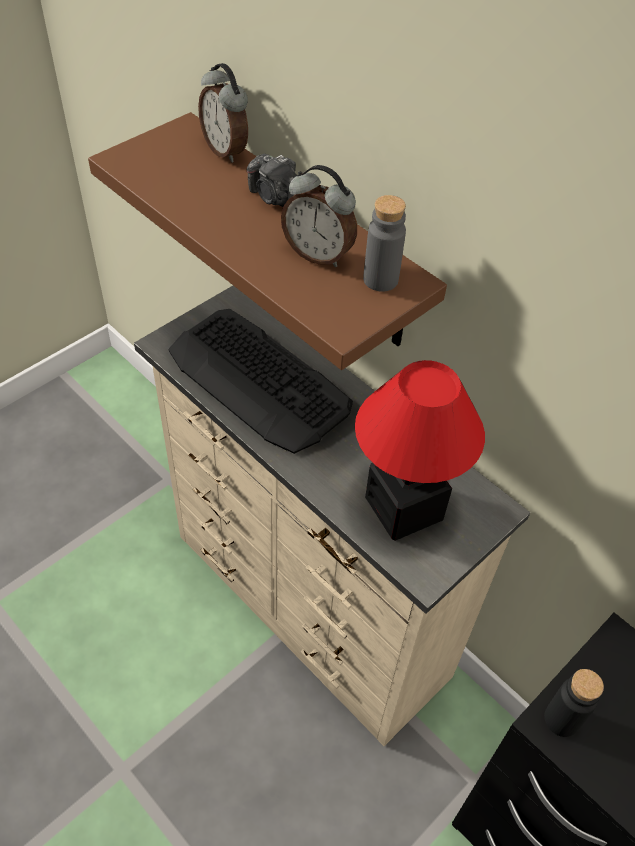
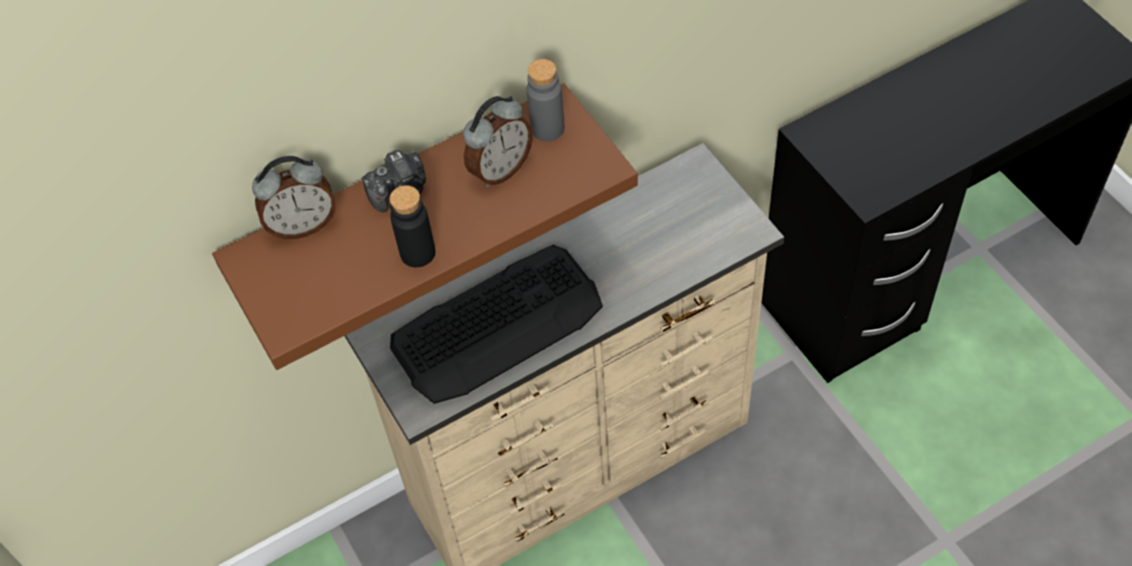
camera: 70 degrees left, 5 degrees up
table lamp [355,360,485,541] -> none
black bottle [544,669,604,737] -> black bottle moved to [389,185,435,267]

